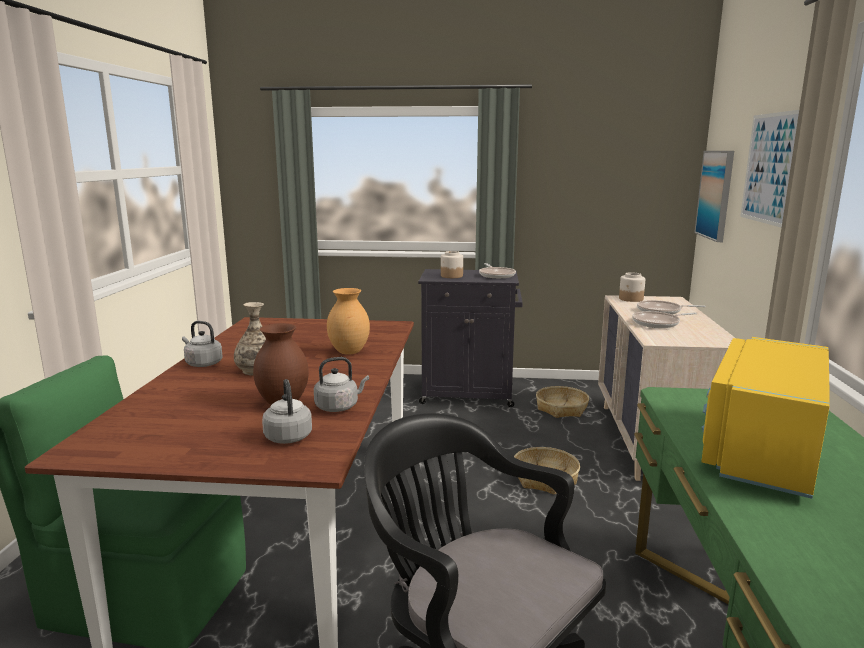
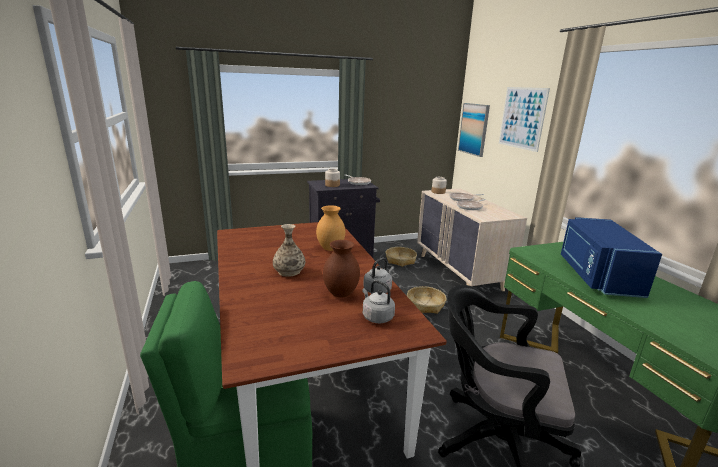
camera: 25 degrees left, 5 degrees up
grey kettle [182,321,223,367] -> none
yellow microwave [701,337,830,499] -> blue microwave [561,217,662,298]

